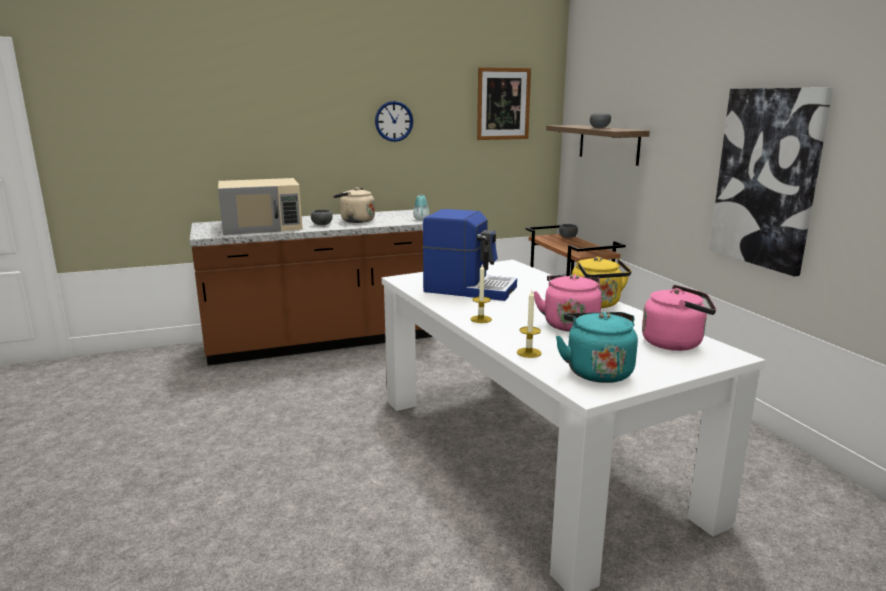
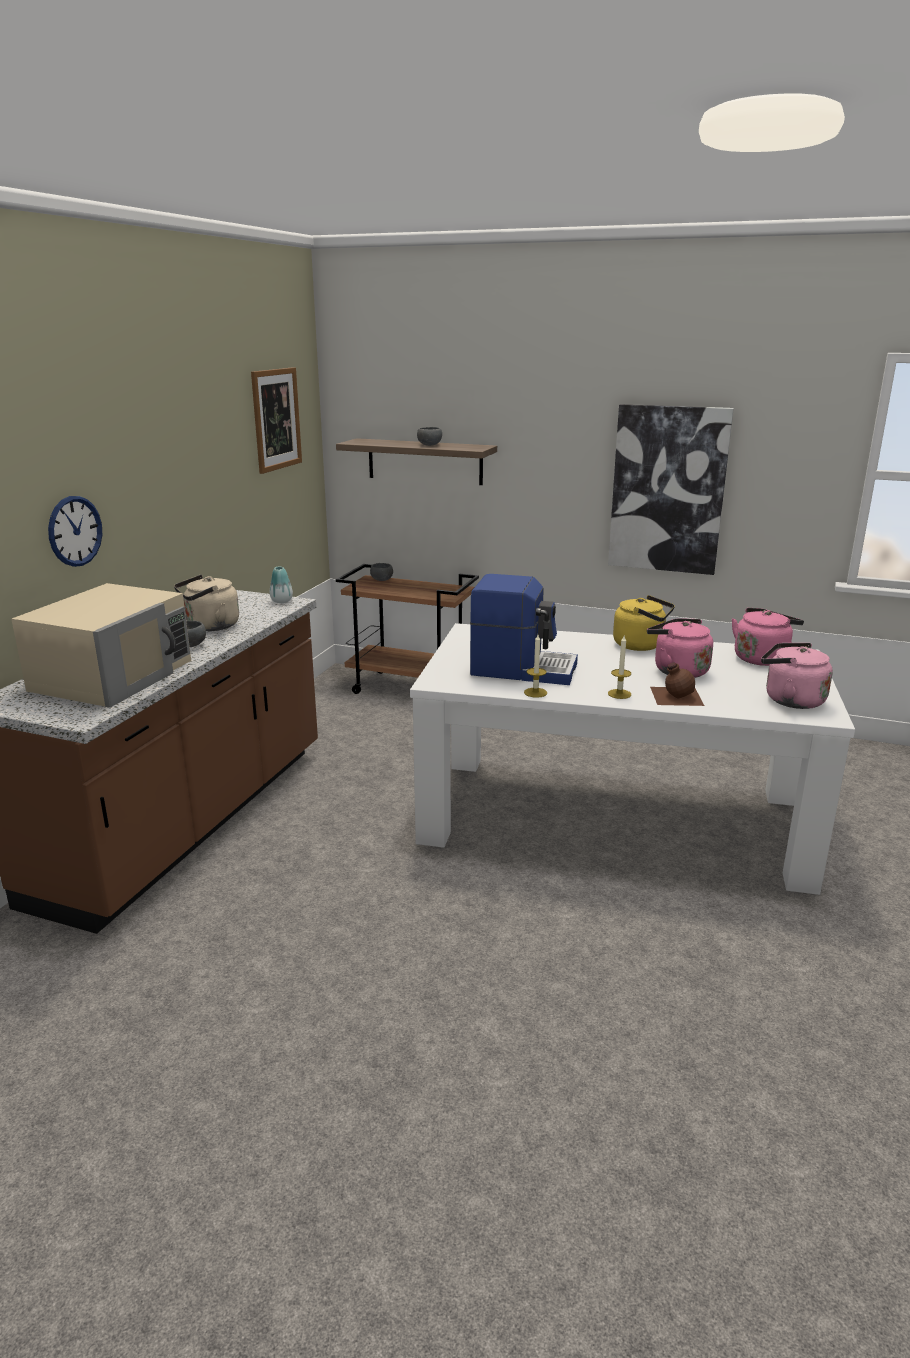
camera: 50 degrees left, 5 degrees up
wall clock [375,101,413,142] -> wall clock moved to [48,496,102,567]
coffee machine [422,209,517,301] -> coffee machine turned 45 degrees clockwise [470,574,578,685]
candle [517,290,541,358] -> candle moved to [524,635,547,698]
turquoise kettle [556,312,638,383] -> pink kettle [761,643,833,709]
none -> brown bottle [650,663,704,706]

